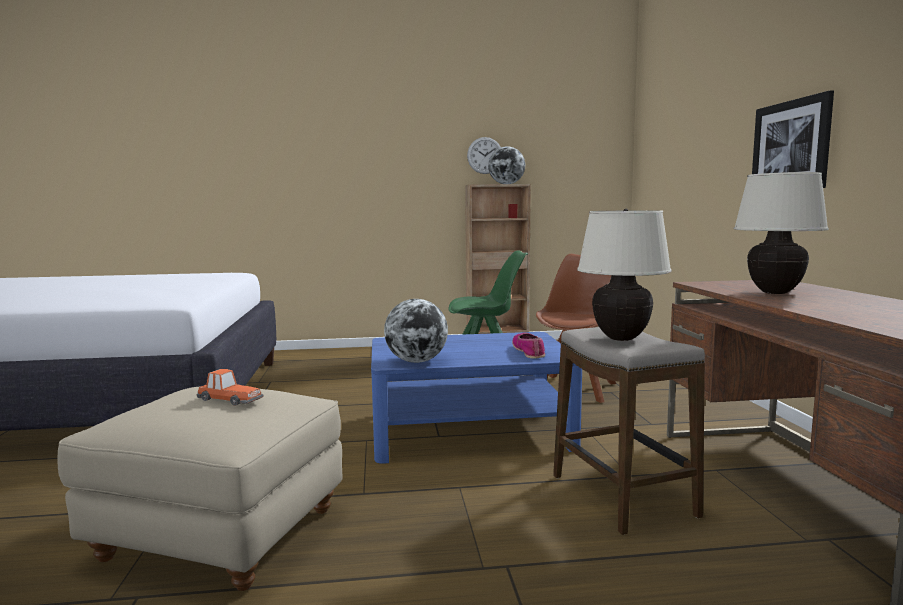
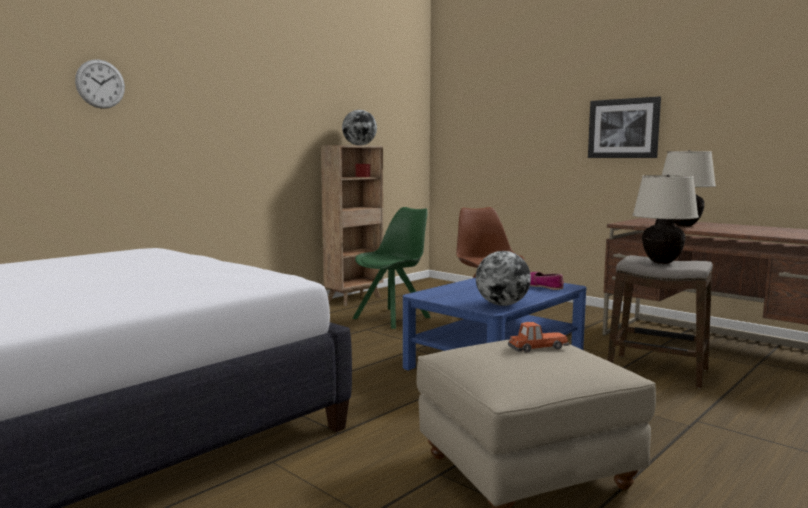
camera: 40 degrees left, 0 degrees up
wall clock [467,137,501,174] -> wall clock moved to [75,60,125,109]

